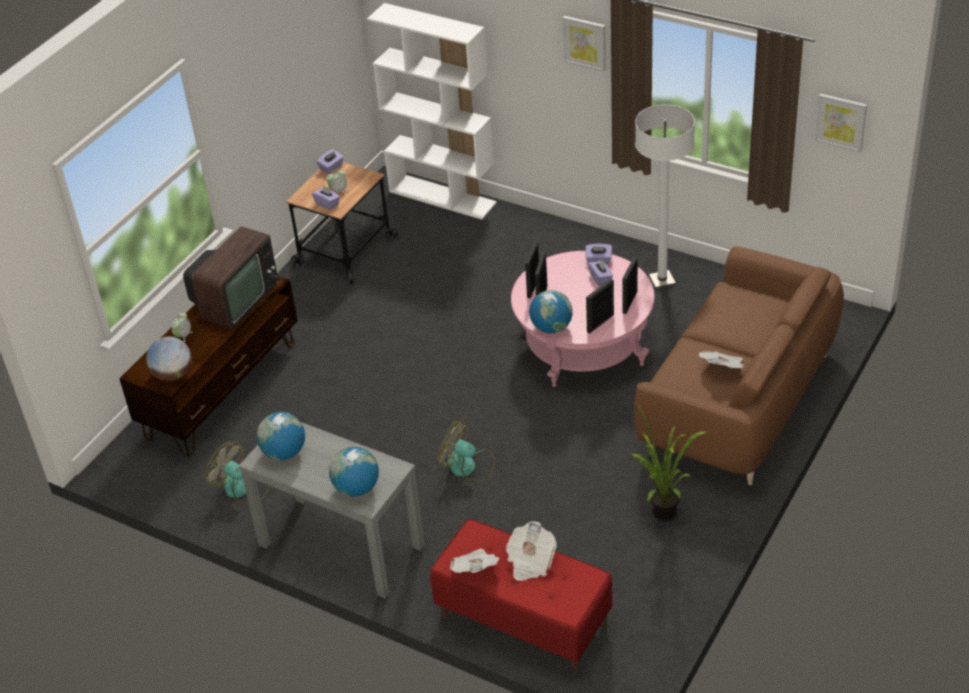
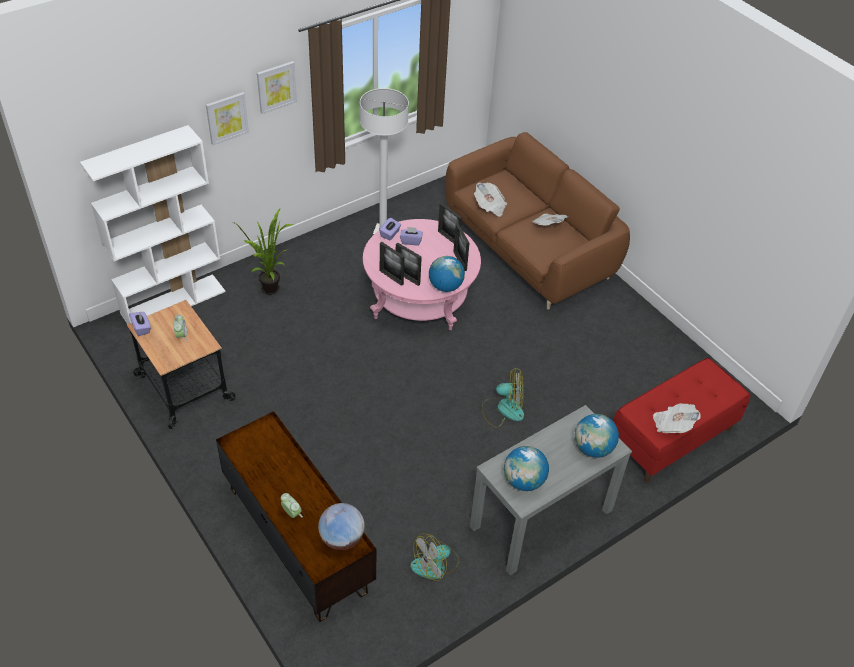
camera: 70 degrees left, 5 degrees up
television [183,226,279,329] -> none
purple tissue box [312,185,340,210] -> none
fan [438,421,495,481] -> fan turned 135 degrees counterclockwise [482,368,524,428]
newspaper [506,521,557,581] -> newspaper moved to [474,182,507,217]
potted plant [631,402,708,522] -> potted plant moved to [233,209,293,295]
picture [815,93,867,153] -> picture moved to [206,92,249,145]

